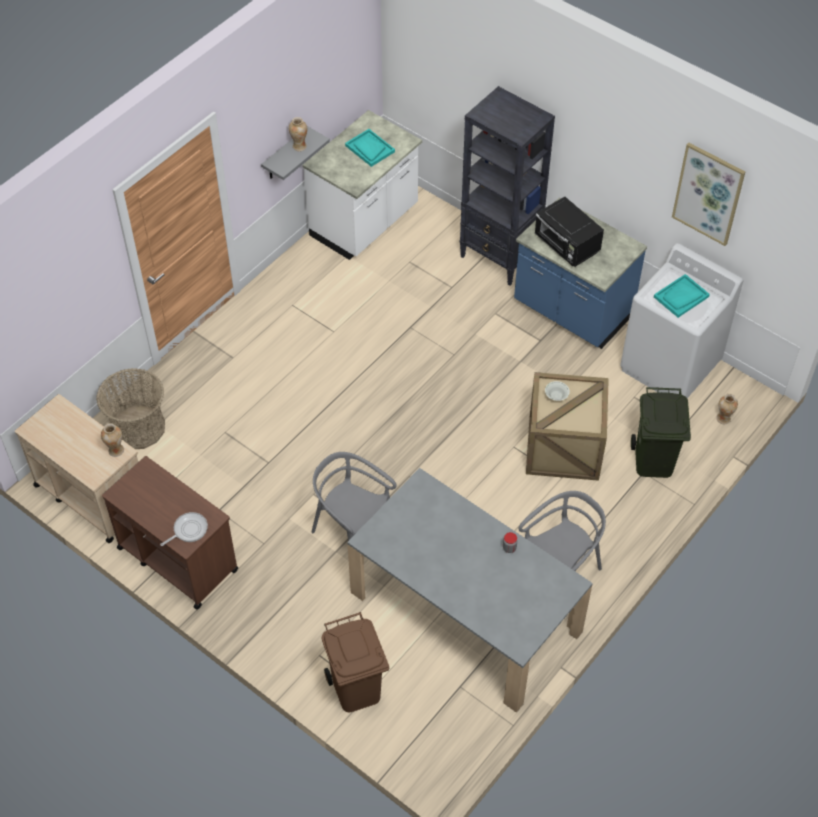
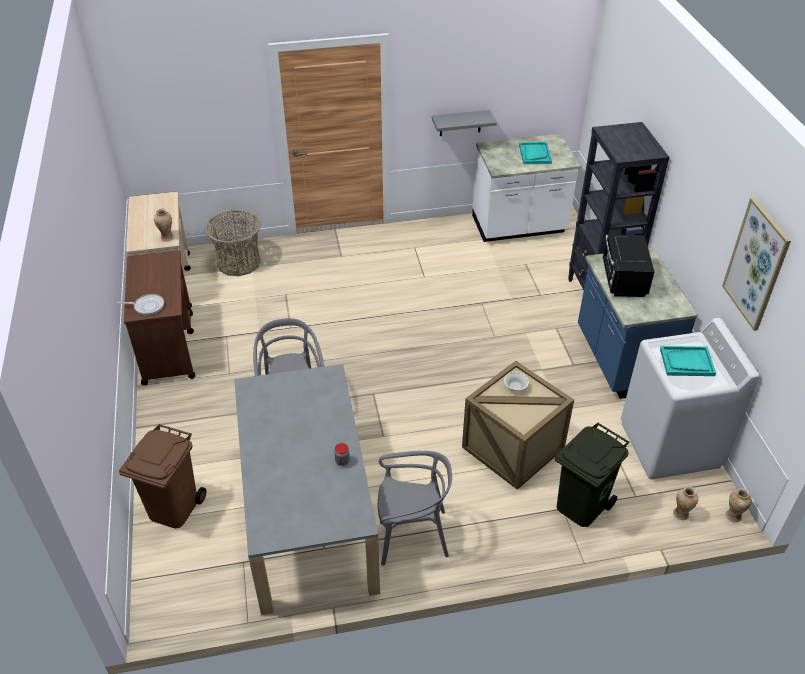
camera: 40 degrees right, 10 degrees down
vase [289,117,307,151] -> vase moved to [726,488,752,523]

